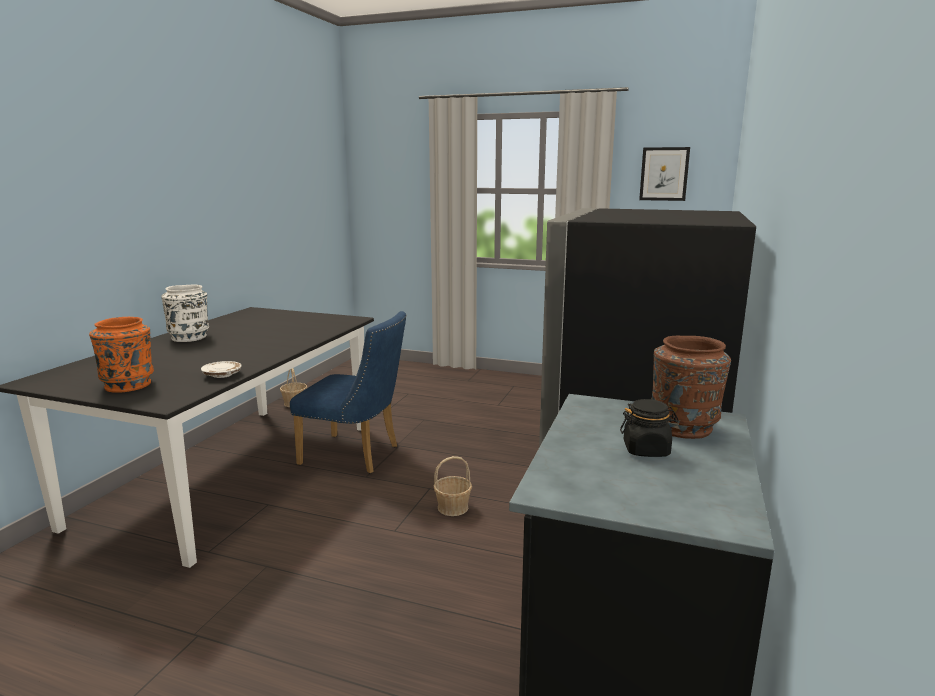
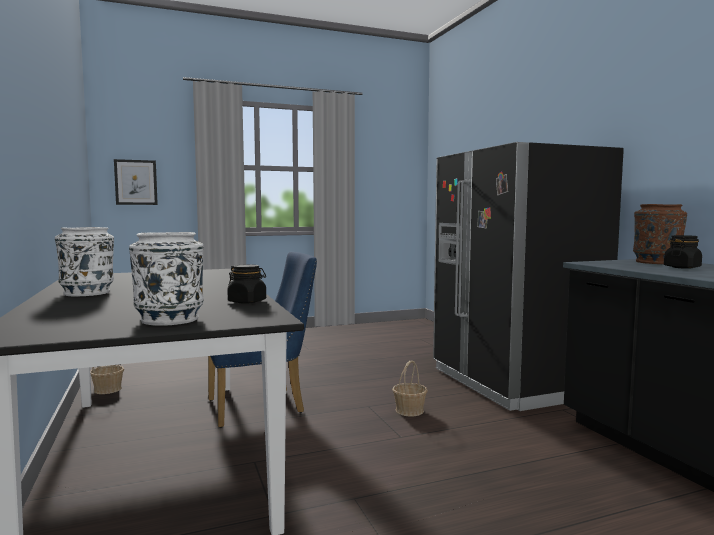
camera: 40 degrees left, 10 degrees down
orange vase [89,317,154,393] -> white vase [129,232,204,326]
white plate [201,361,242,378] -> black jar [227,264,266,304]
picture [639,147,690,201] -> picture moved to [114,159,158,205]

